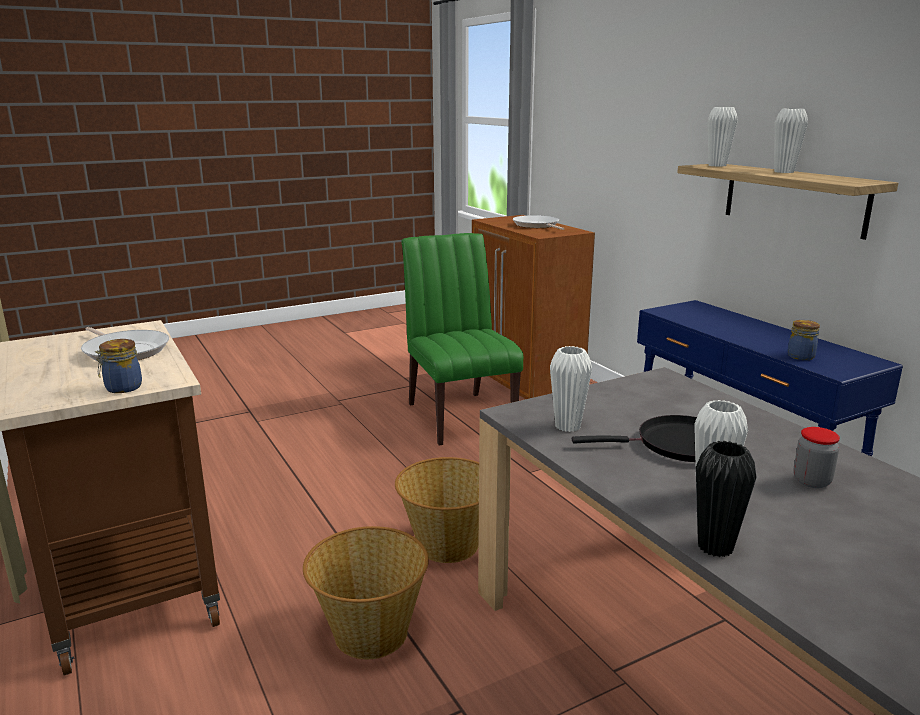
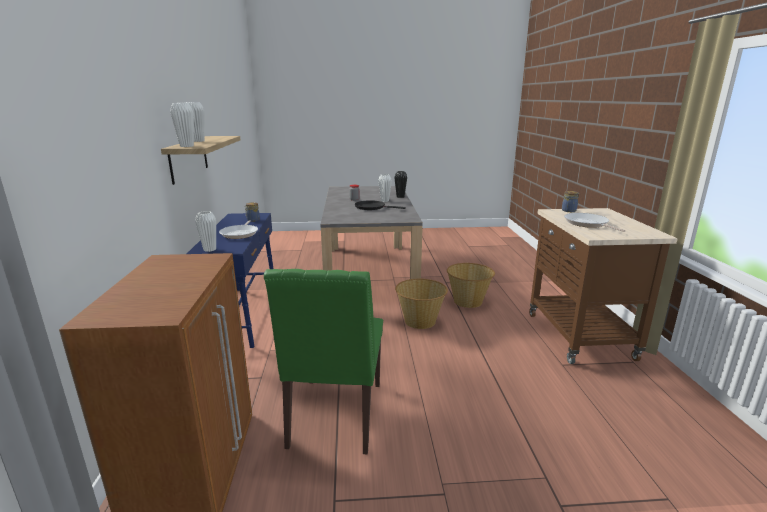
camera: 155 degrees left, 0 degrees up
frying pan [513,215,565,230] -> frying pan moved to [219,220,258,239]
white vase [550,346,592,432] -> white vase moved to [195,211,216,252]

